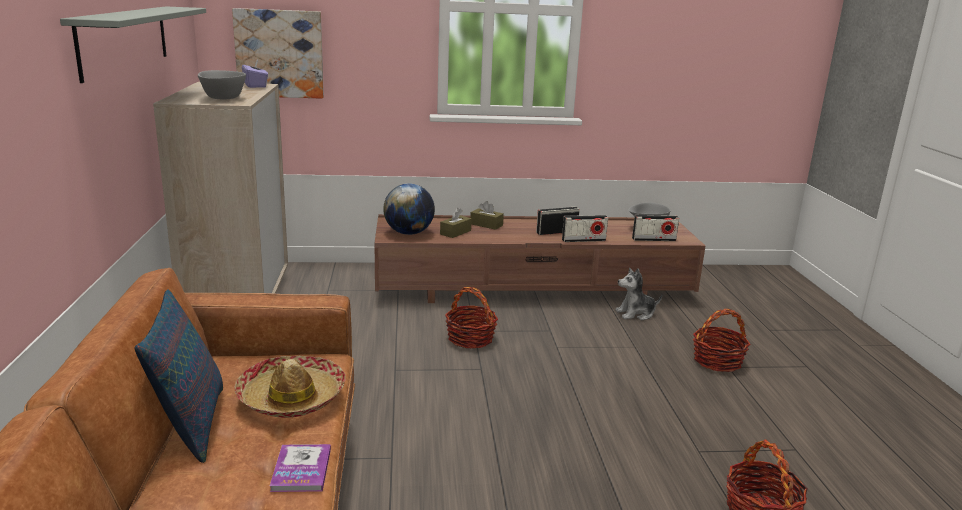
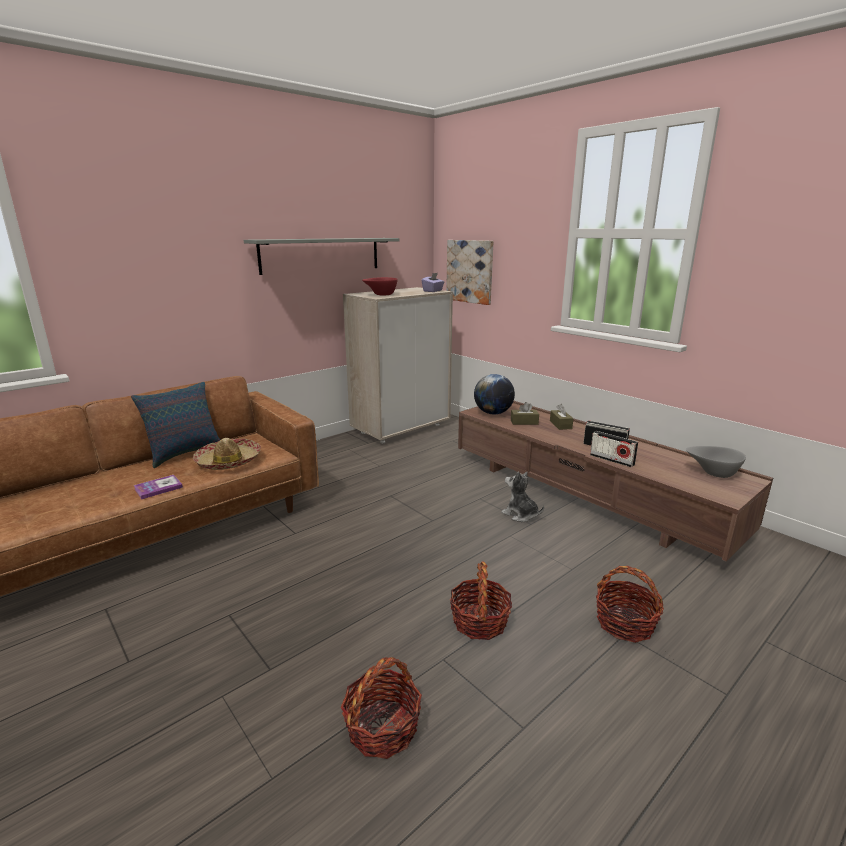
camera: 55 degrees right, 0 degrees up
grey bowl [198,70,246,99] -> red bowl [362,277,398,295]
basket [445,287,498,348] -> basket moved to [450,561,512,640]
plush toy [615,268,662,320] -> plush toy moved to [501,471,544,522]
radio [632,215,679,241] -> none

